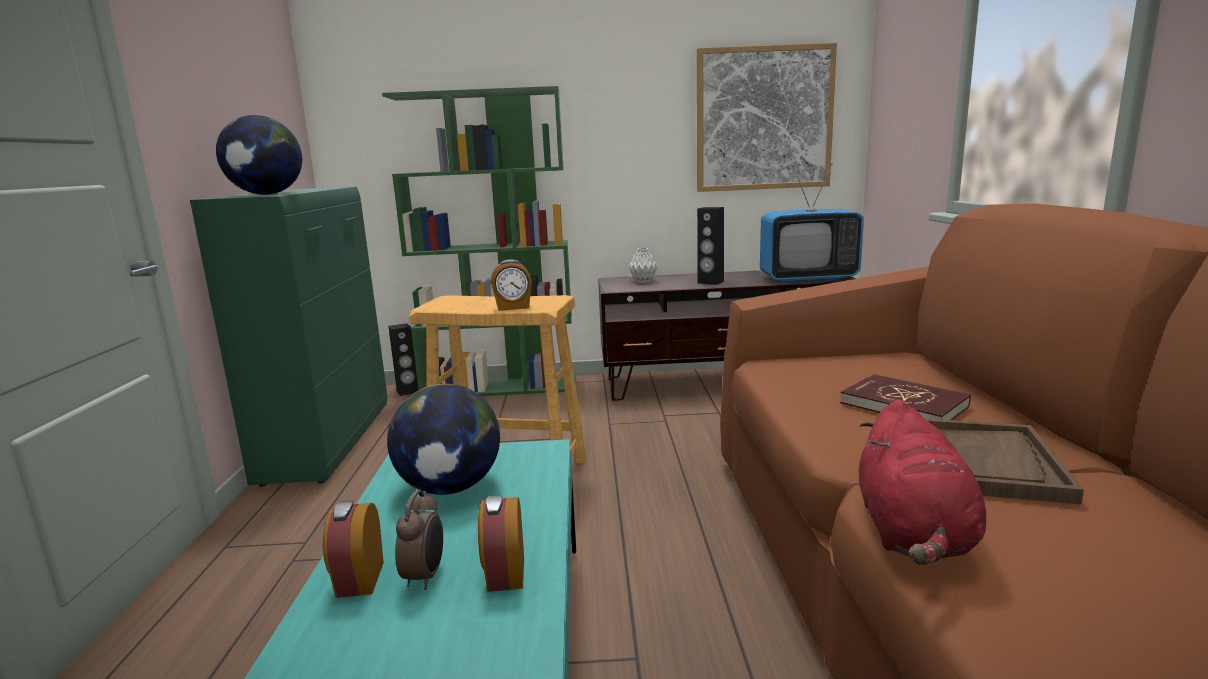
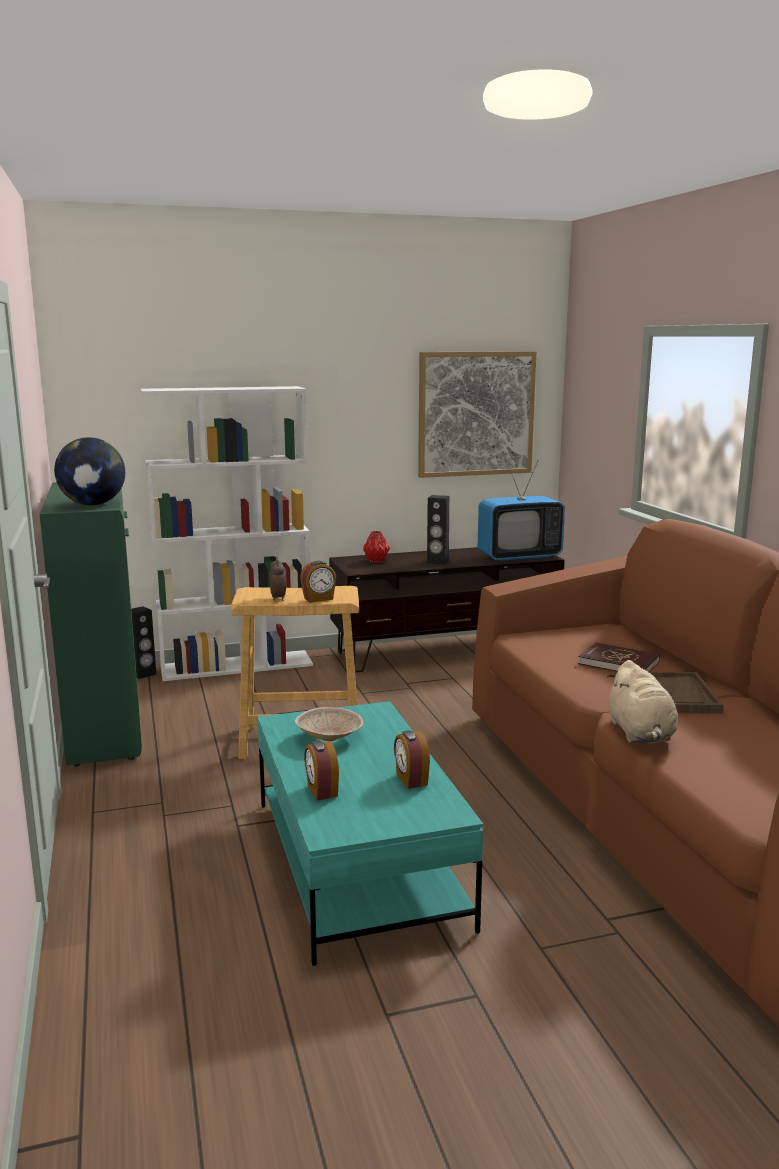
camera: 15 degrees left, 0 degrees up
green bookcase [382,86,575,396] -> white bookcase [141,386,313,681]
globe [387,384,500,495] -> beige bowl [295,707,364,741]
alarm clock [395,490,443,590] -> alarm clock moved to [270,556,286,601]
grey vase [628,248,658,283] -> red vase [363,531,390,563]
red plush toy [859,400,986,565] -> beige plush toy [607,660,678,744]

